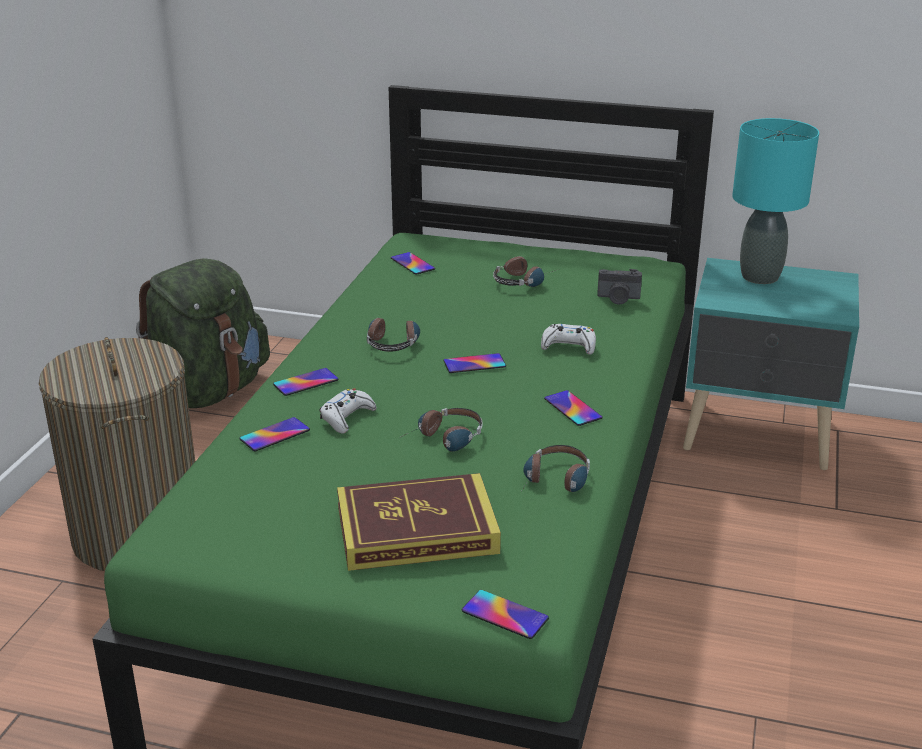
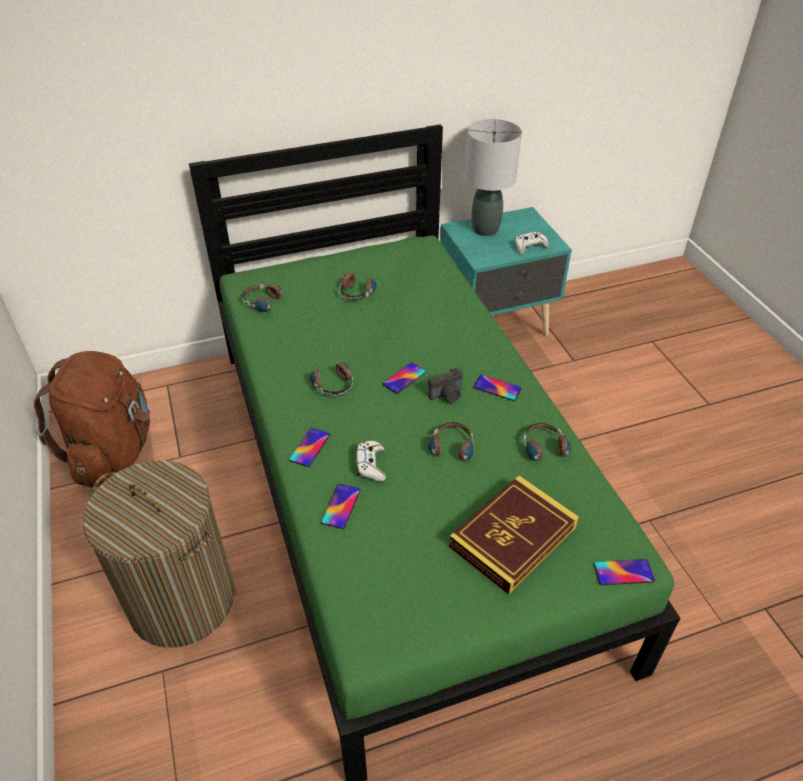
camera: 35 degrees left, 15 degrees up
green backpack [136,258,270,408] -> brown backpack [34,351,150,487]
phone [391,252,435,275] -> headphones [243,284,282,312]
white game controller [541,324,596,355] -> white game controller moved to [515,232,548,254]
camera [597,269,642,305] -> camera moved to [428,368,463,403]
turquoise table lamp [732,118,819,284] -> grey table lamp [464,119,522,236]

